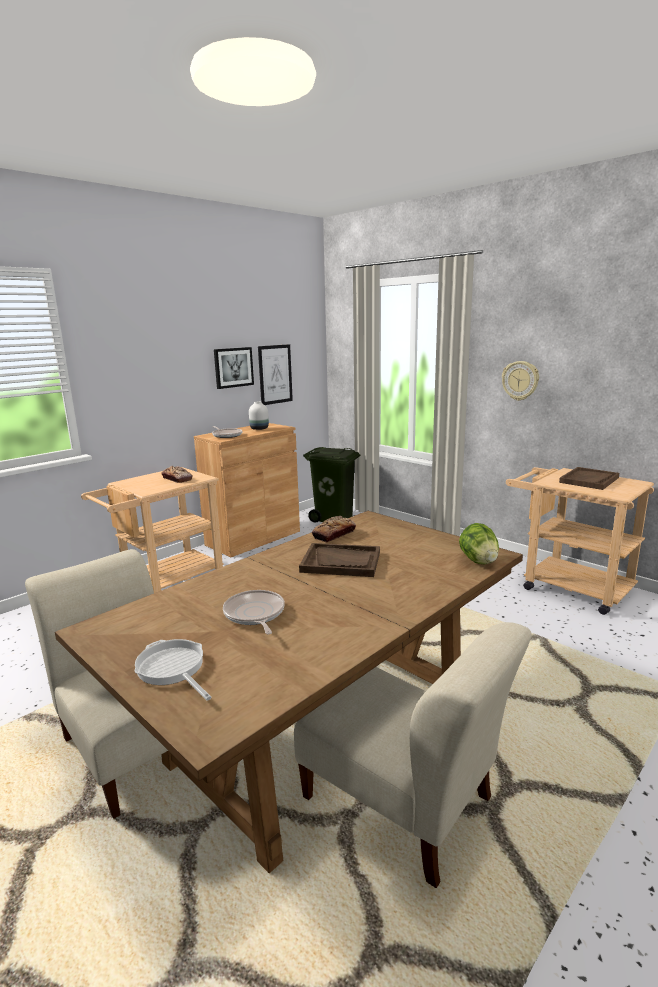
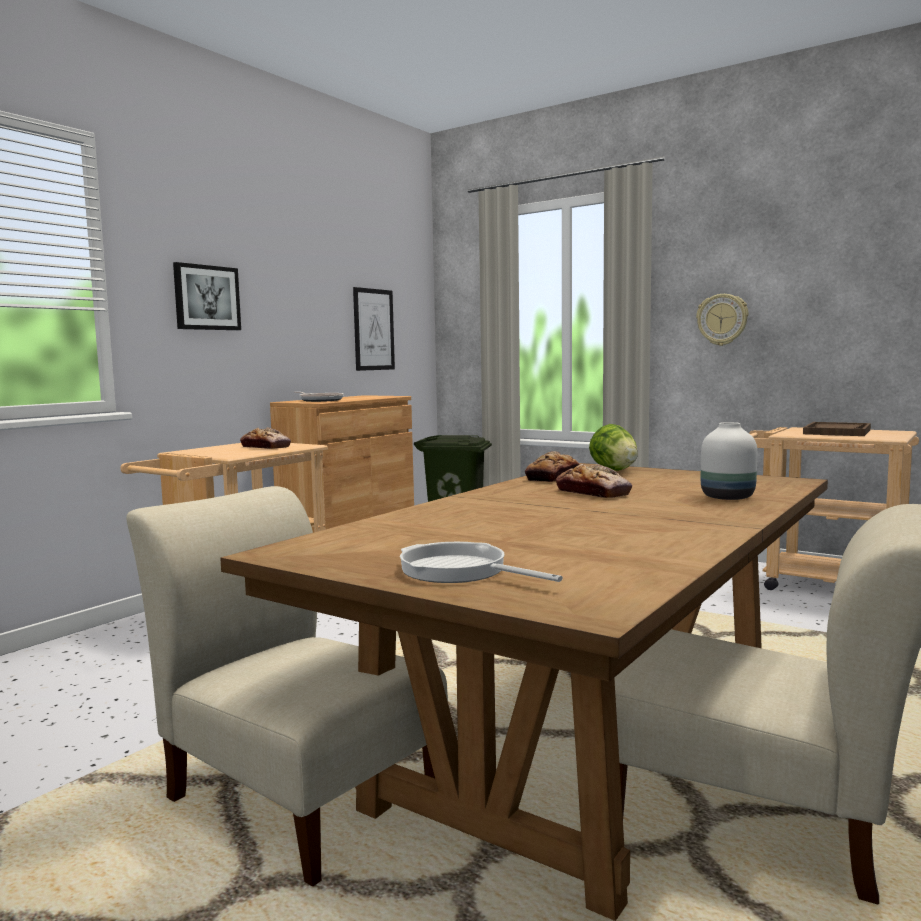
camera: 10 degrees left, 10 degrees down
picture [214,347,254,389] -> picture moved to [173,262,241,330]
frying pan [223,590,285,634] -> none
white vase [249,401,269,430] -> white vase moved to [701,422,757,500]
brown tray [299,543,380,577] -> bread [556,464,632,498]
lettuce [459,523,499,564] -> lettuce moved to [589,424,638,471]

